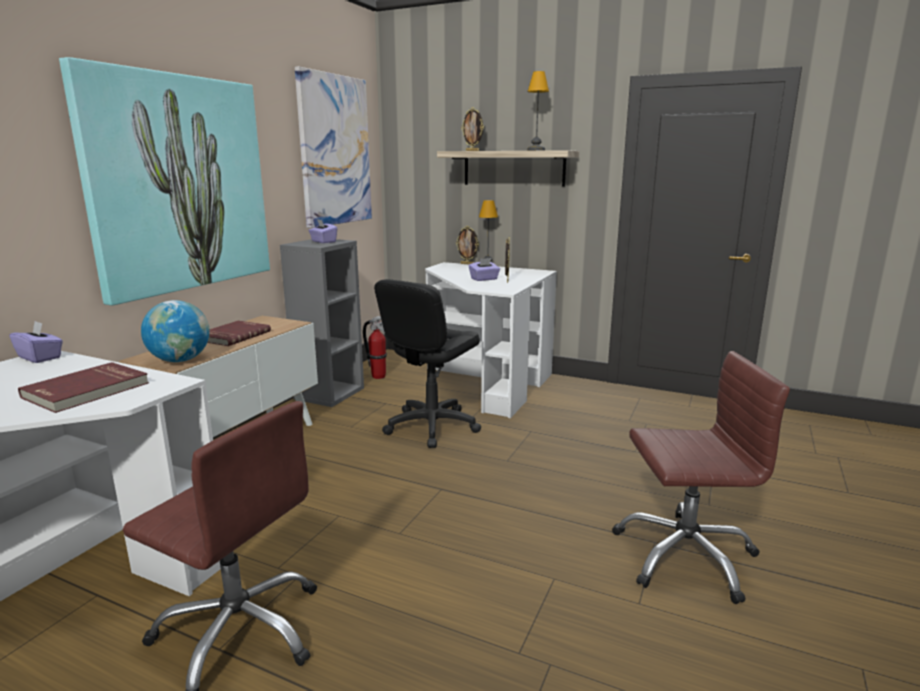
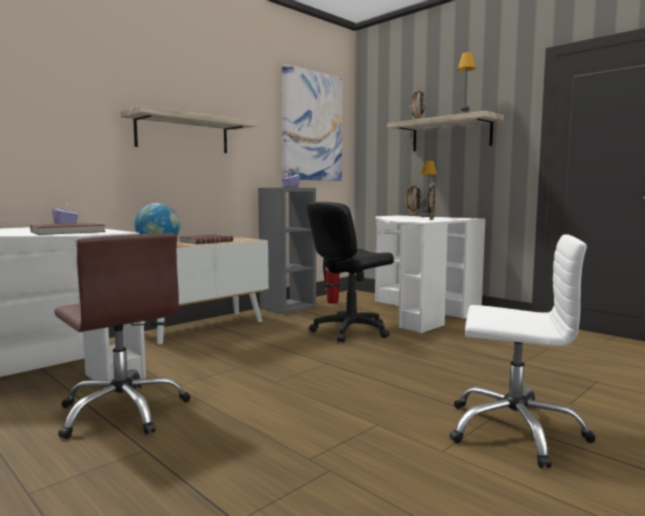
camera: 20 degrees right, 10 degrees down
picture [59,57,270,306] -> shelf [121,106,257,153]
purple tissue box [469,258,500,281] -> none
brown office chair [612,351,790,604] -> white office chair [450,234,596,468]

